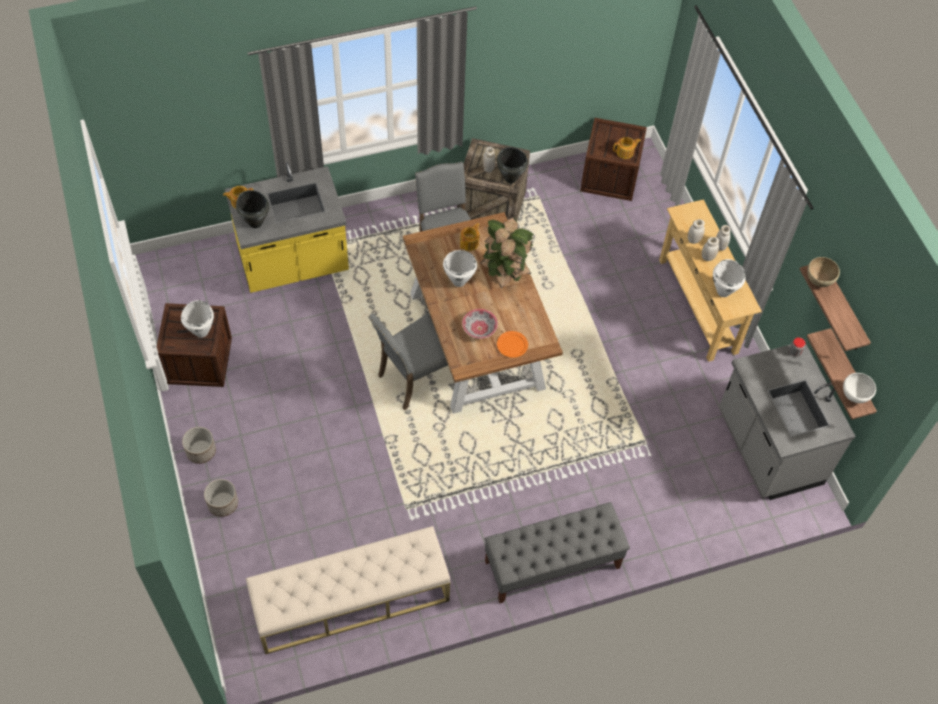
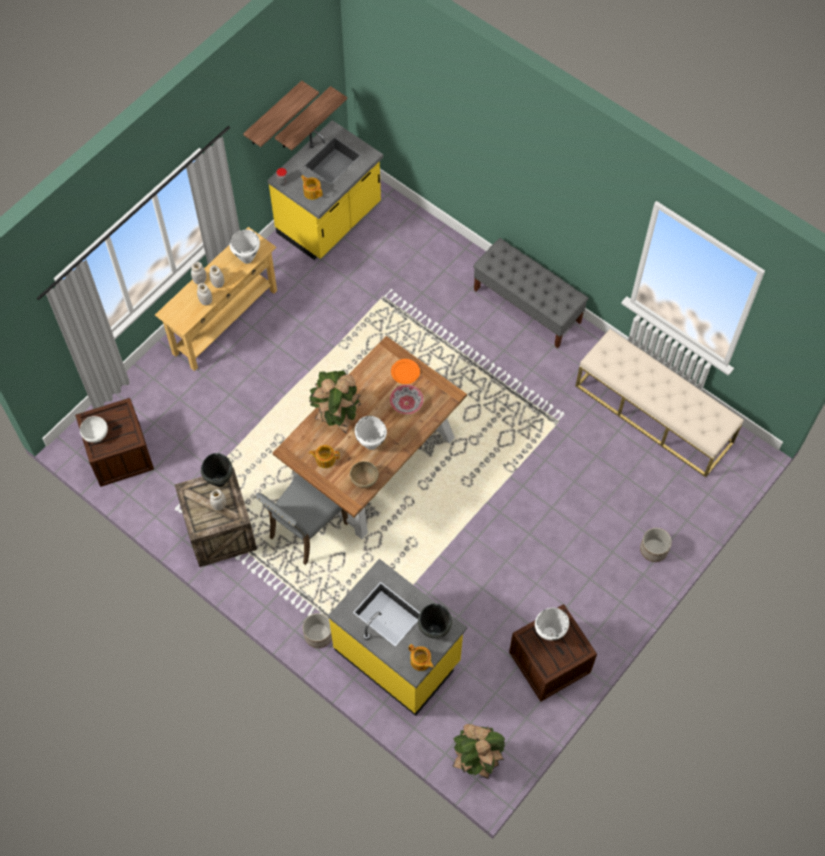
camera: 120 degrees left, 5 degrees up
planter [182,427,216,464] -> planter moved to [303,613,332,648]
grey chair [368,313,448,410] -> none
teapot [613,137,641,159] -> teapot moved to [301,175,322,200]
grey counter [719,343,855,500] -> yellow counter [267,120,383,260]
brown bowl [807,257,840,287] -> brown bowl moved to [350,461,379,488]
white bowl [843,373,876,403] -> white bowl moved to [80,416,108,443]
none -> potted plant [452,724,505,779]

